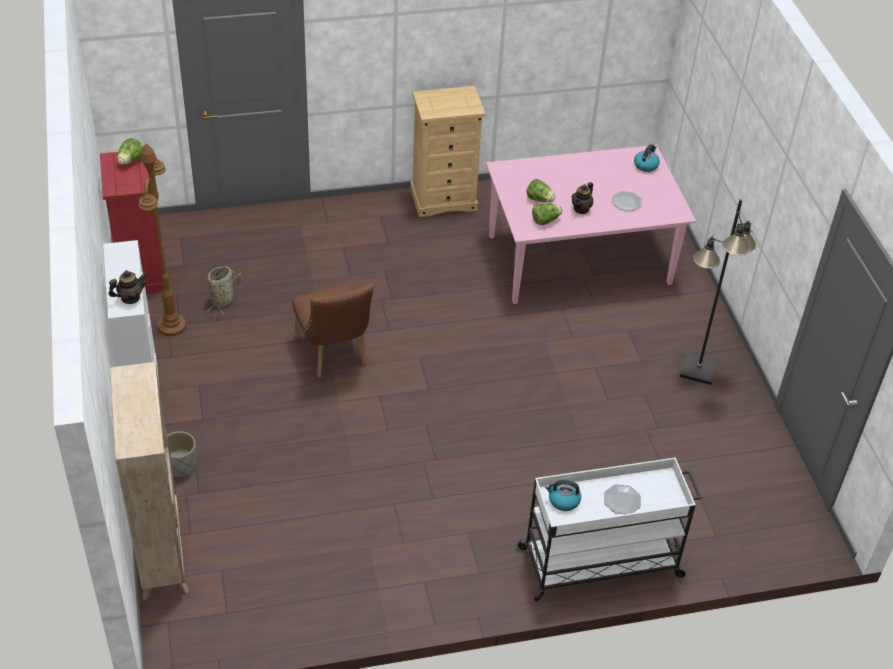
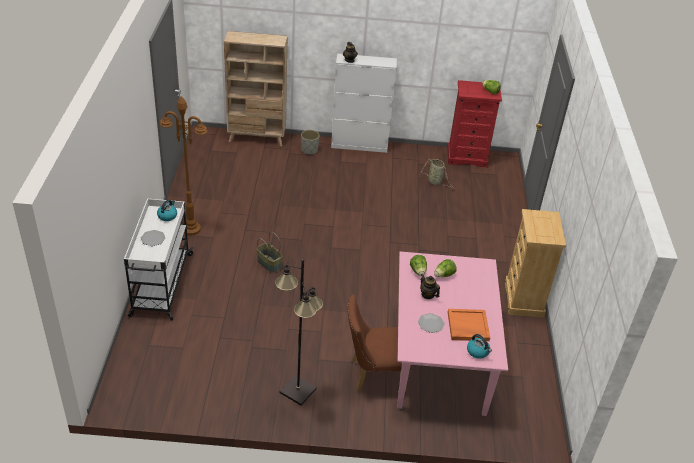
camera: 105 degrees right, 5 degrees down
brown floor lamp [139,143,186,336] -> brown floor lamp moved to [160,96,207,235]
brown chair [292,284,374,377] -> brown chair moved to [348,295,411,392]
none -> basket [257,232,282,273]
none -> orange tray [448,309,490,341]

